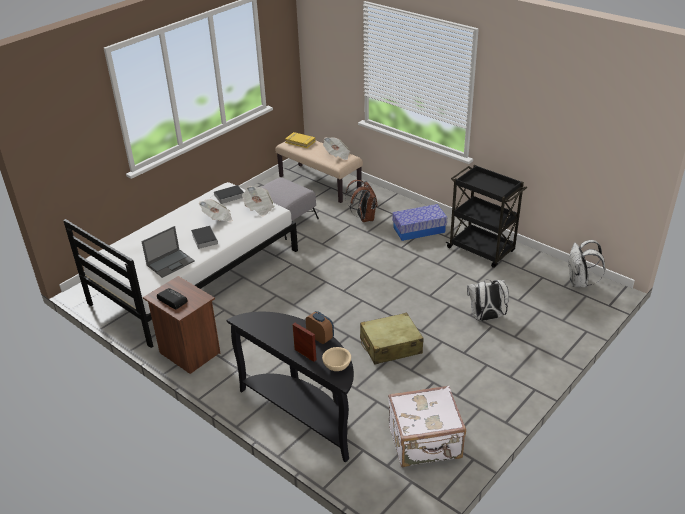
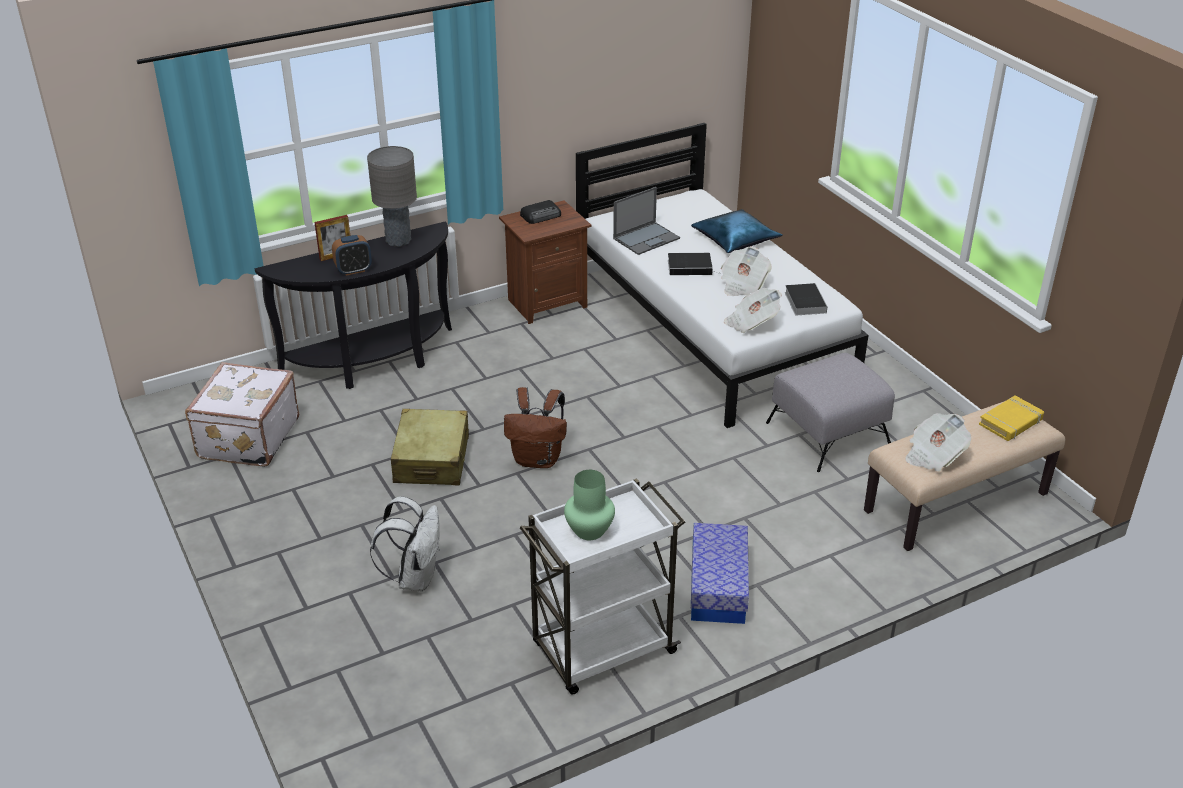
camera: 110 degrees right, 0 degrees up
laptop [141,226,195,278] -> laptop turned 105 degrees counterclockwise [613,187,680,255]
beige bowl [322,347,351,371] -> none
brown backpack [345,180,377,222] -> brown backpack moved to [504,387,567,468]
black cart [446,165,527,268] -> white cart [520,478,685,695]
white backpack [569,240,605,288] -> none
none -> grey table lamp [367,146,417,247]
none -> green vase [564,470,615,540]
none -> blue pillow [691,209,783,253]

